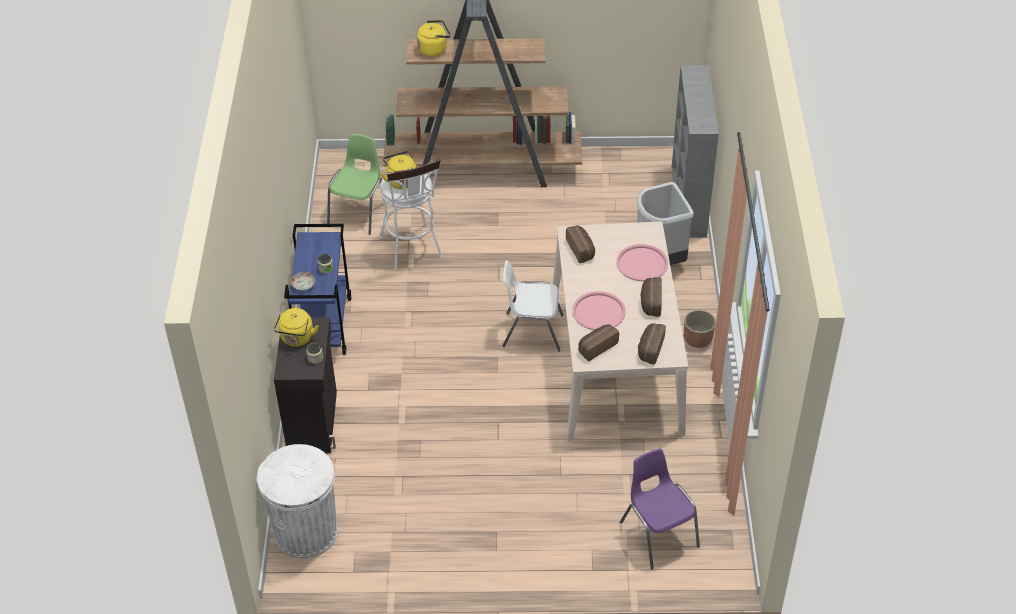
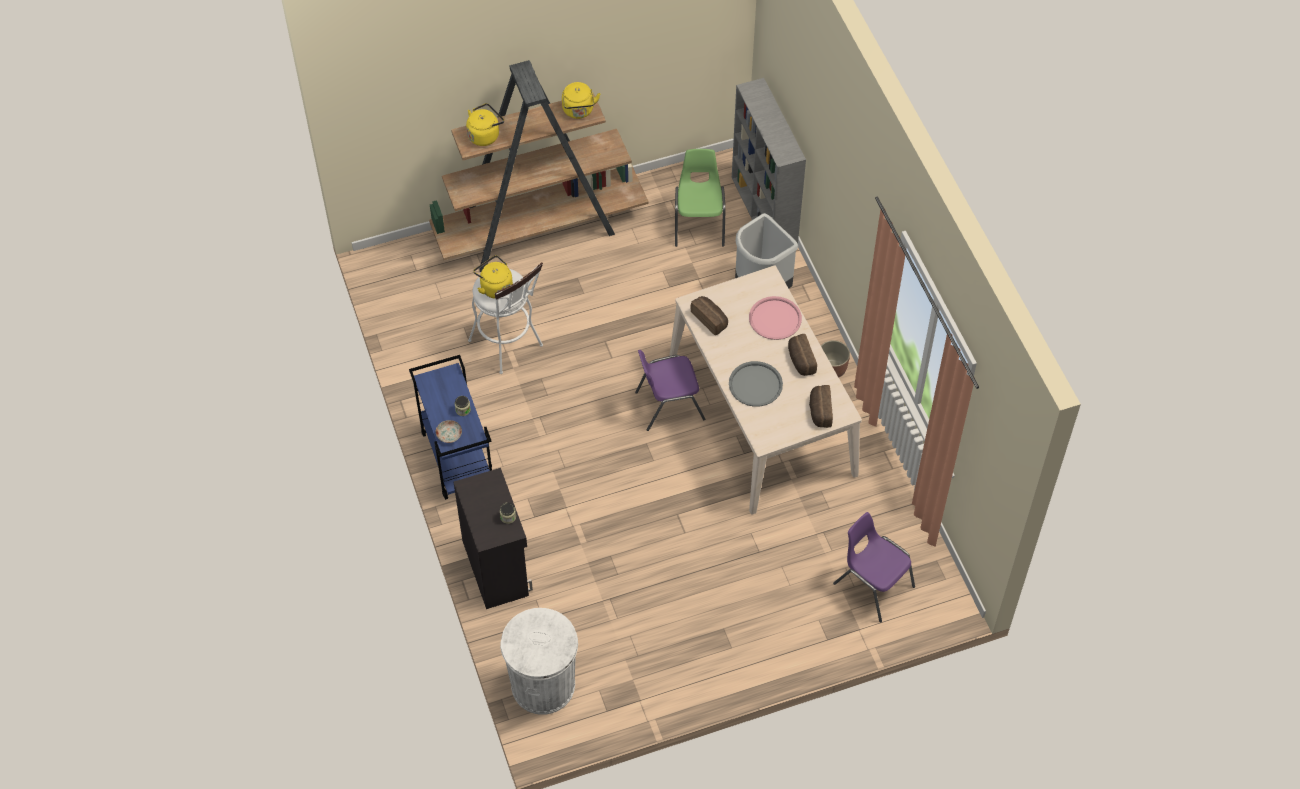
camera: 20 degrees left, 10 degrees up
yellow kettle [274,308,319,346] -> yellow kettle moved to [562,82,600,119]
green chair [327,134,382,235] -> green chair moved to [675,149,726,247]
white chair [503,261,564,352] -> purple chair [635,350,705,431]
pink tray [572,291,626,330] -> grey tray [729,361,783,406]
bread [578,324,619,361] -> none

